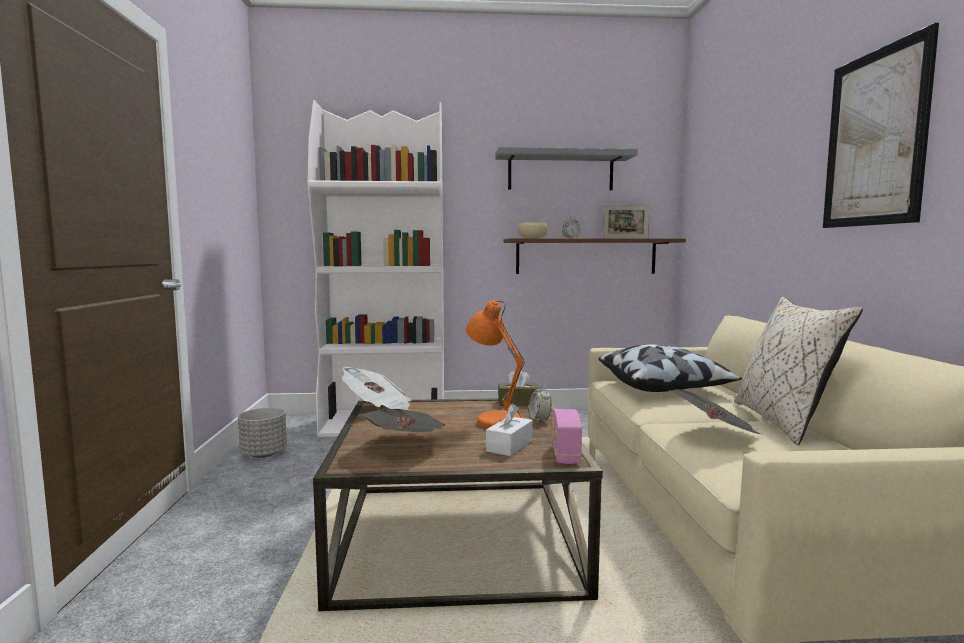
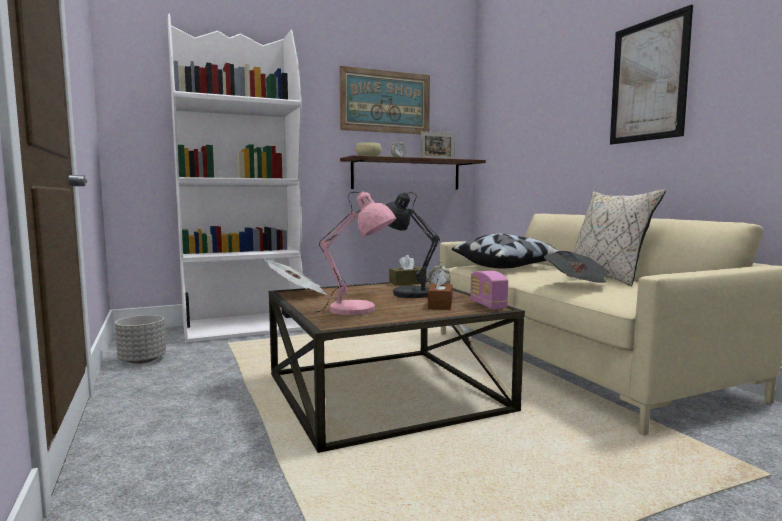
camera: 20 degrees left, 0 degrees up
newspaper [358,409,445,432] -> pink table lamp [318,192,397,315]
orange table lamp [466,300,539,429] -> grey table lamp [386,192,440,298]
white tissue box [486,404,533,456] -> brown tissue box [428,270,453,310]
grey shelf [495,147,638,190] -> picture [339,66,430,134]

